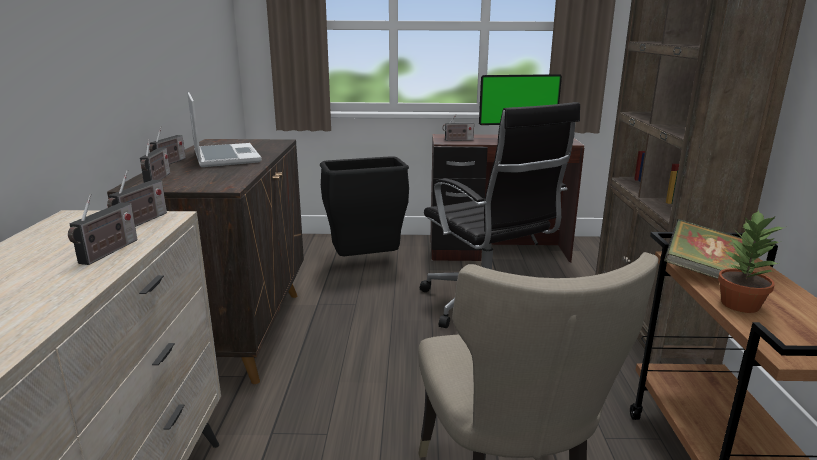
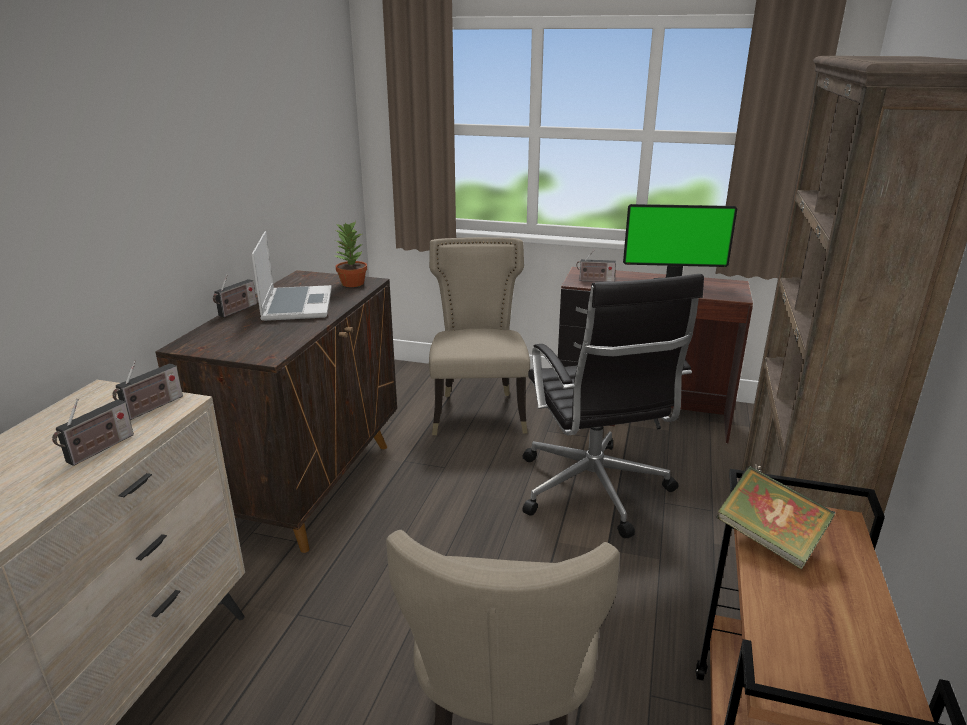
camera: 15 degrees right, 5 degrees up
radio [140,139,170,183] -> none
black trash can [320,156,409,256] -> beige chair [429,237,530,435]
potted plant [718,210,785,313] -> potted plant moved to [333,221,367,287]

